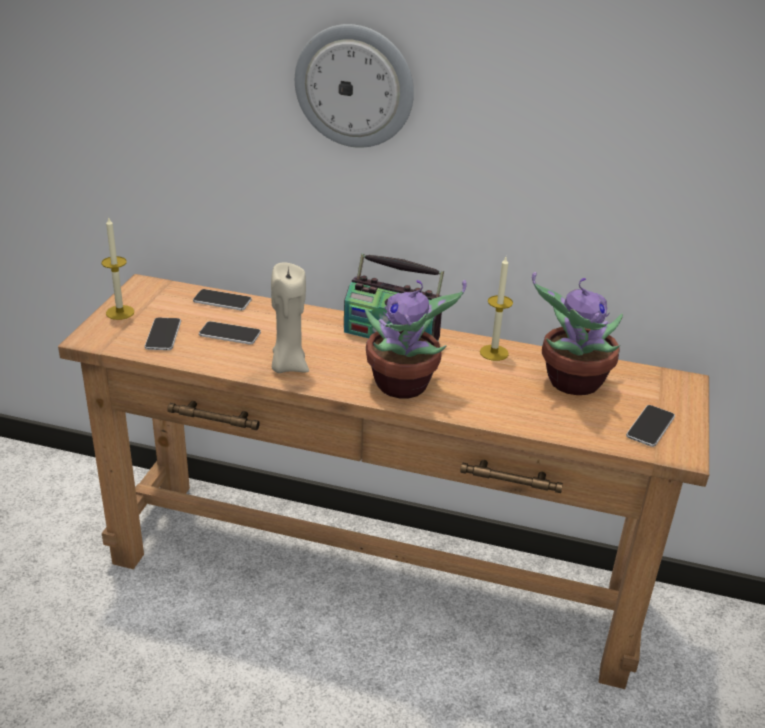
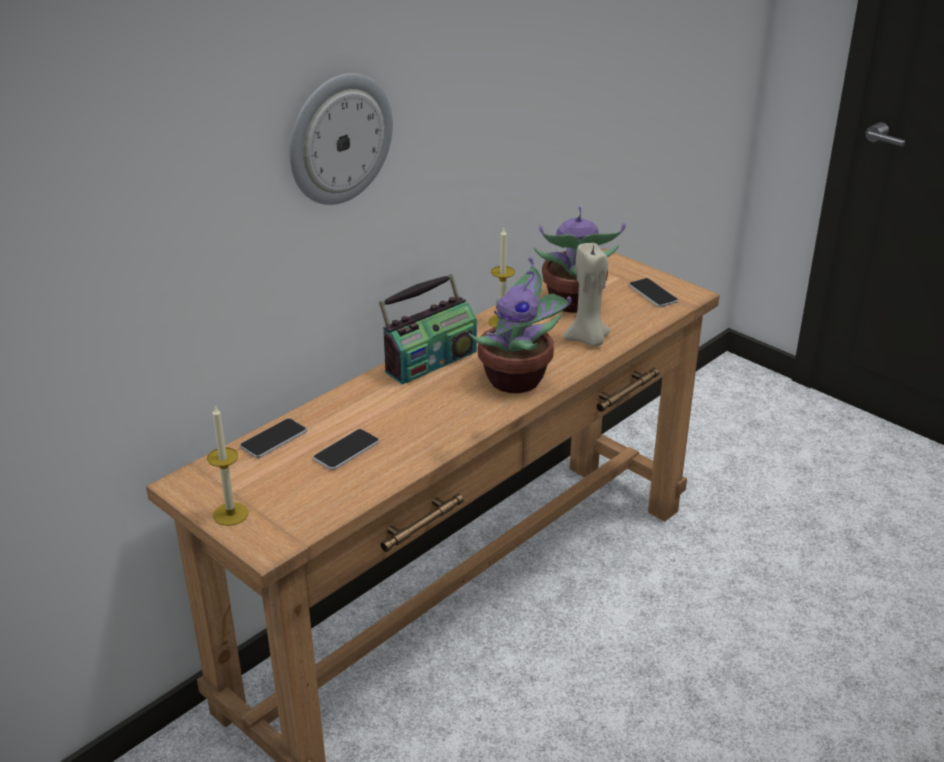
camera: 60 degrees left, 0 degrees up
phone [145,318,181,350] -> none
beige candle [271,262,309,373] -> beige candle moved to [563,243,611,346]

